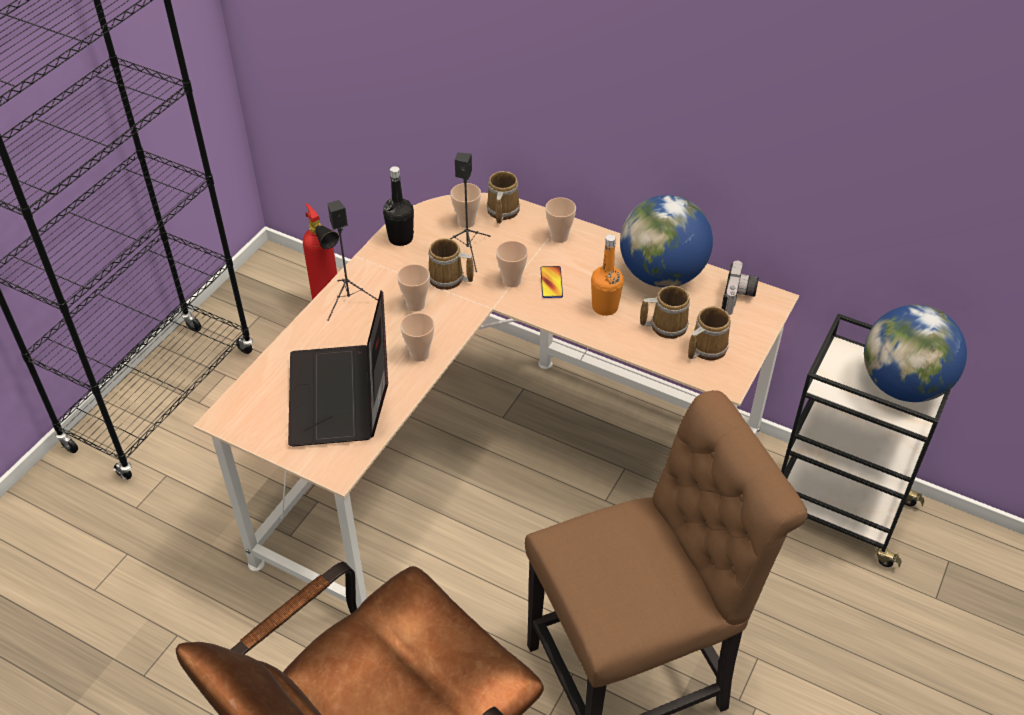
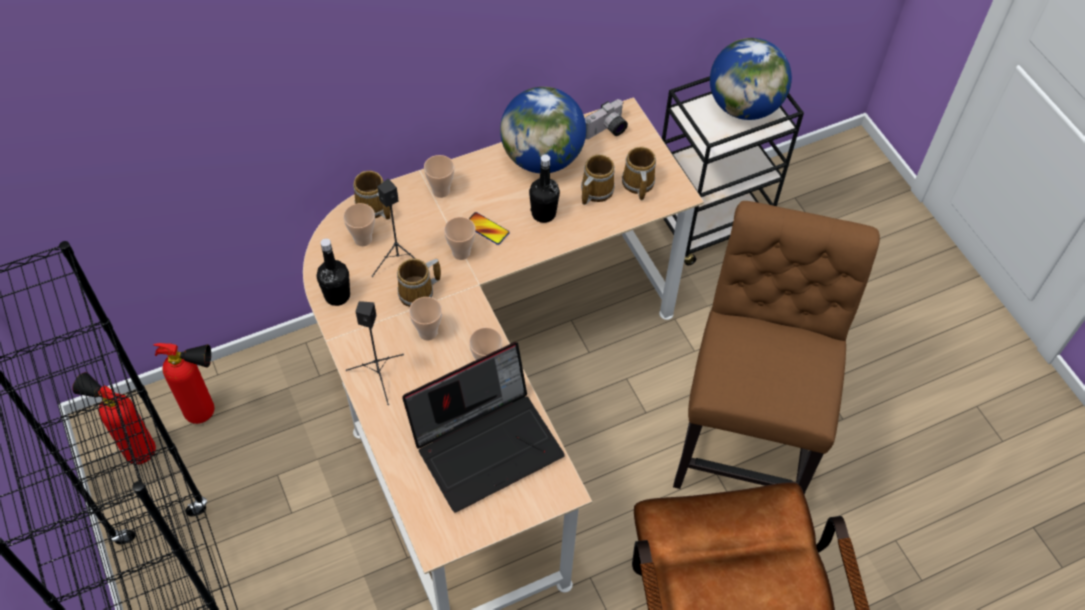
camera: 55 degrees left, 10 degrees up
laptop [288,291,388,446] -> laptop turned 60 degrees counterclockwise [403,342,565,513]
orange bottle [591,234,624,316] -> black bottle [529,154,560,223]
camera [722,261,759,315] -> camera turned 90 degrees clockwise [585,99,628,139]
none -> fire extinguisher [72,372,156,464]

